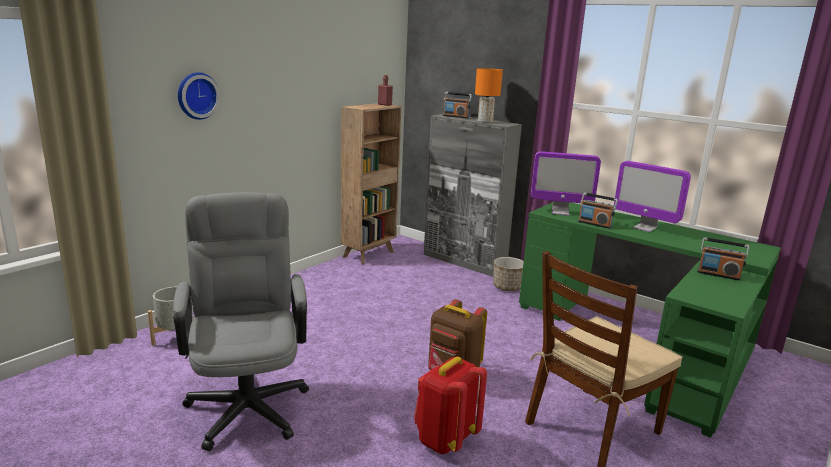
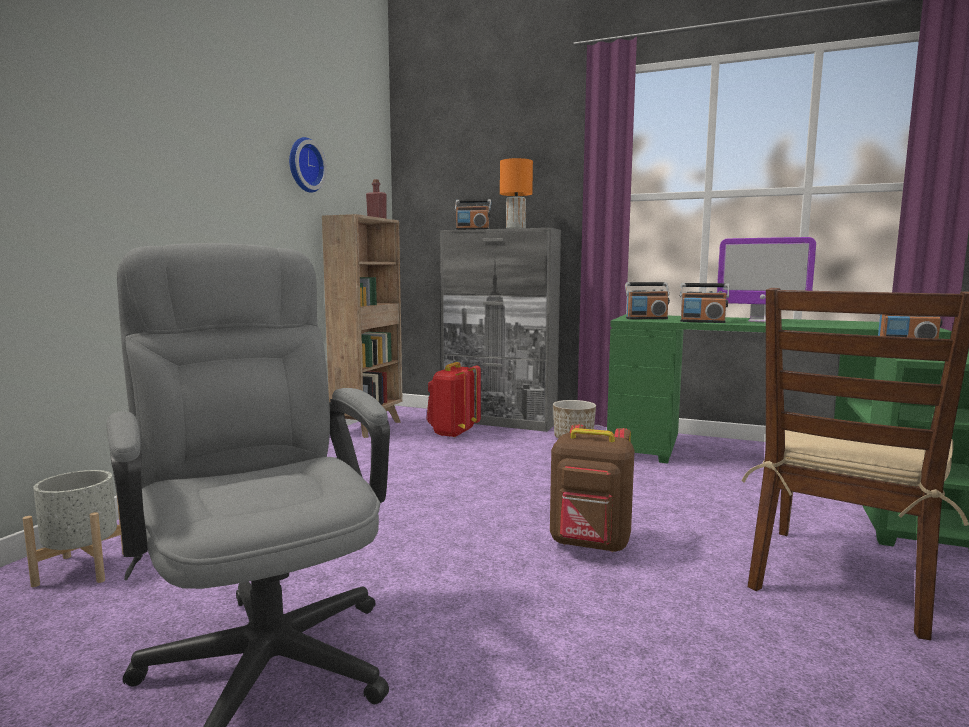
camera: 15 degrees left, 10 degrees down
wall clock [178,72,220,120] -> wall clock moved to [289,137,327,193]
red backpack [414,357,487,454] -> red backpack moved to [426,362,481,438]
monitor [531,151,601,216] -> radio [625,282,670,319]

